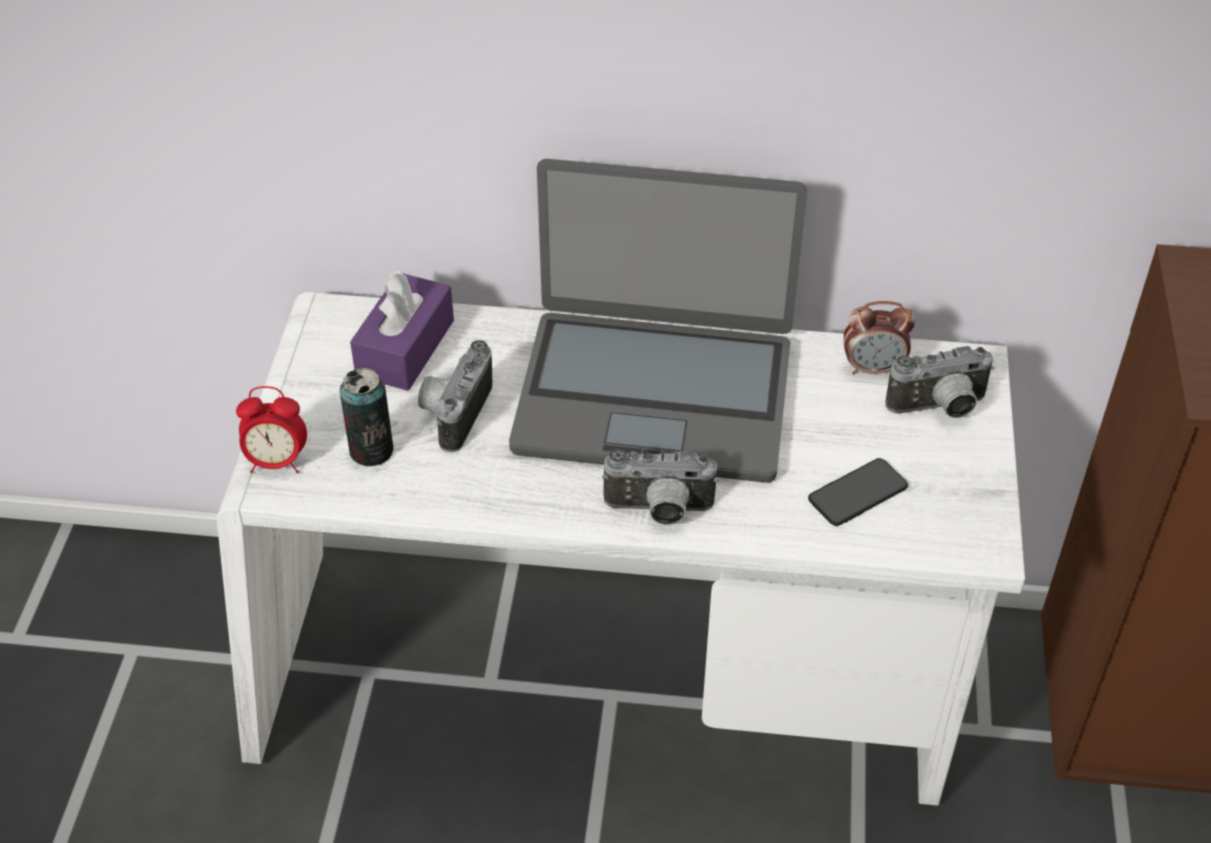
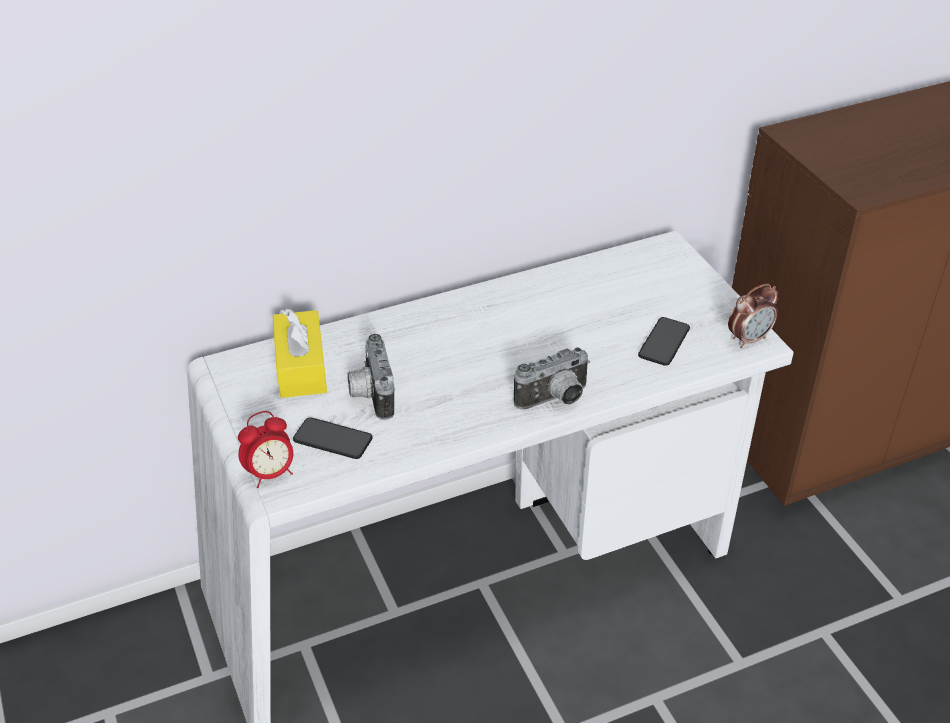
camera: 30 degrees left, 5 degrees down
can [340,368,394,466] -> phone [293,417,372,459]
purple tissue box [350,270,454,391] -> yellow tissue box [273,308,327,398]
laptop [509,159,807,483] -> none
alarm clock [844,301,915,375] -> alarm clock moved to [728,284,779,348]
camera [885,346,995,418] -> none

